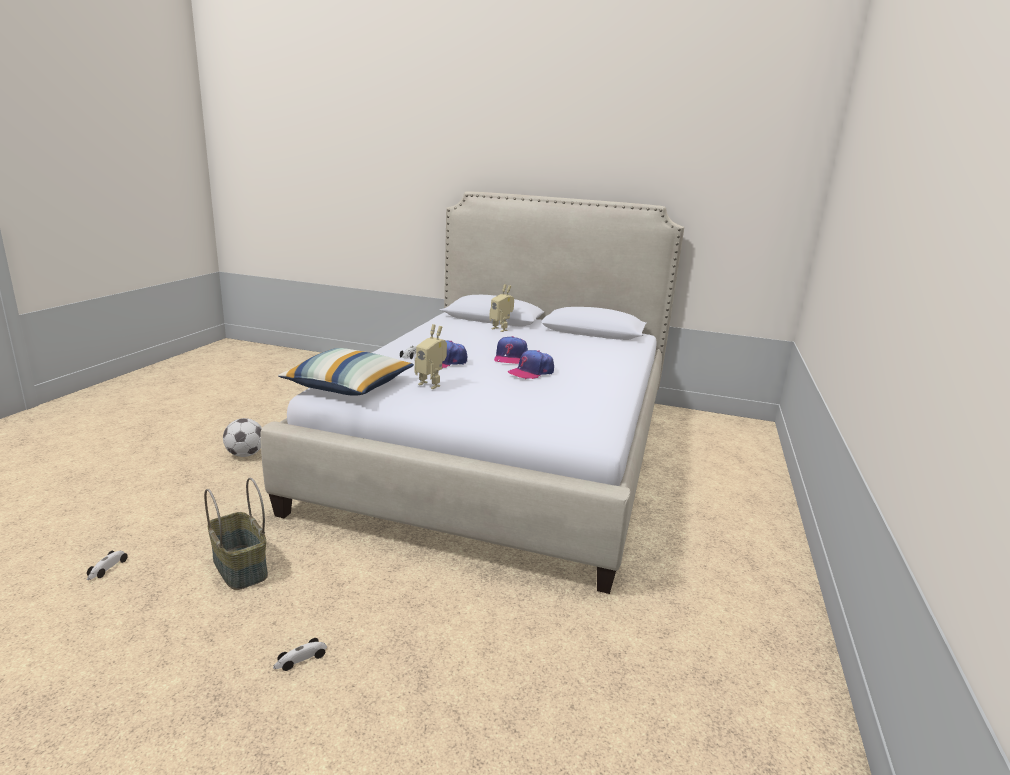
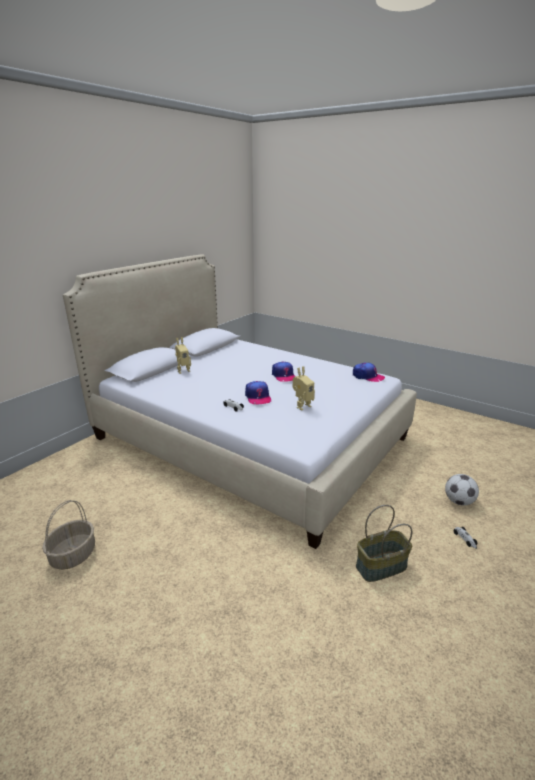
camera: 70 degrees left, 5 degrees up
toy car [87,551,128,580] -> none
football [223,418,262,457] -> football moved to [445,474,479,506]
pillow [278,348,414,396] -> none
cap [494,336,528,364] -> cap moved to [353,363,385,382]
none -> basket [42,500,95,570]

